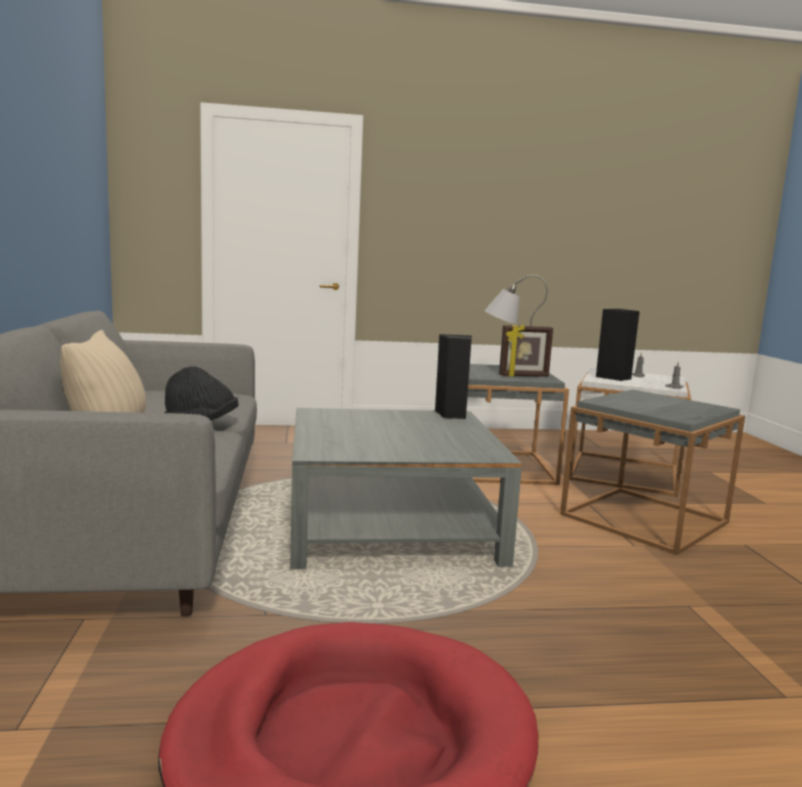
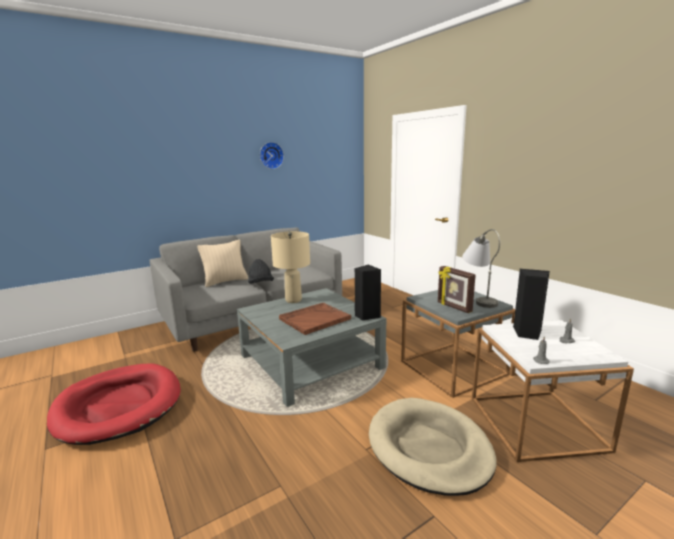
camera: 65 degrees right, 5 degrees up
grey side table [560,390,745,555] -> beige dog bed [369,398,496,496]
none -> wall clock [260,142,284,169]
none -> beige table lamp [271,231,310,303]
none -> brown tray [279,303,351,335]

